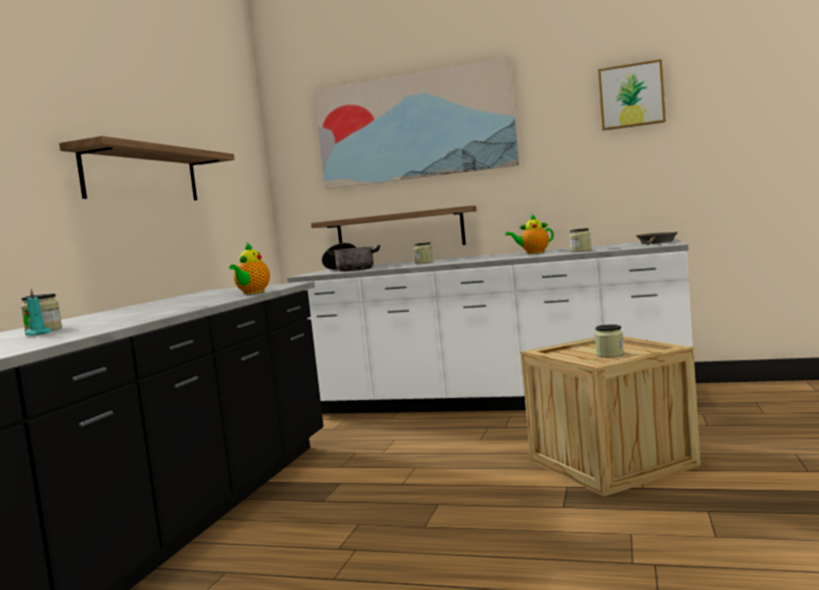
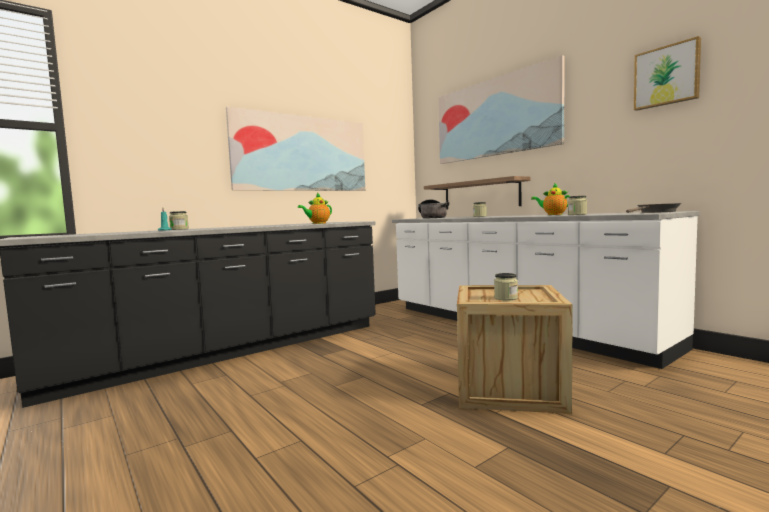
camera: 35 degrees right, 0 degrees up
shelf [59,136,235,200] -> picture [226,107,365,191]

